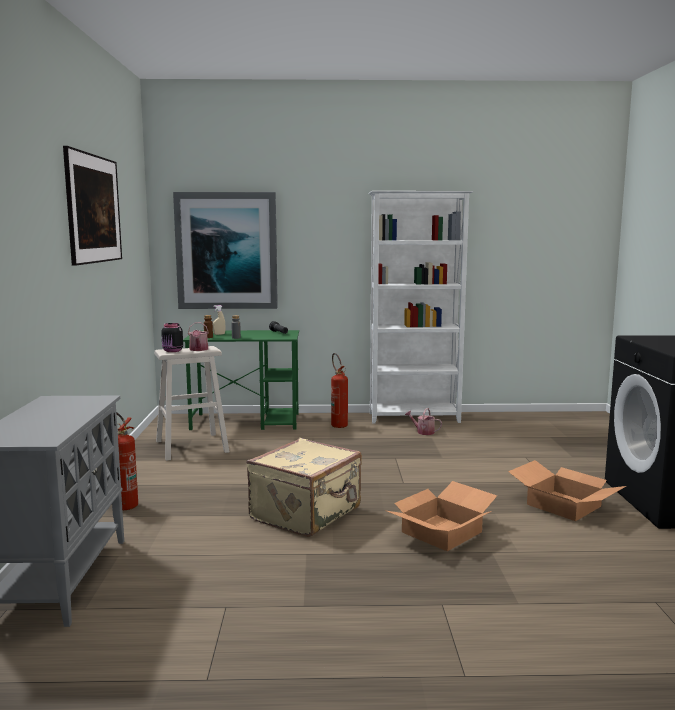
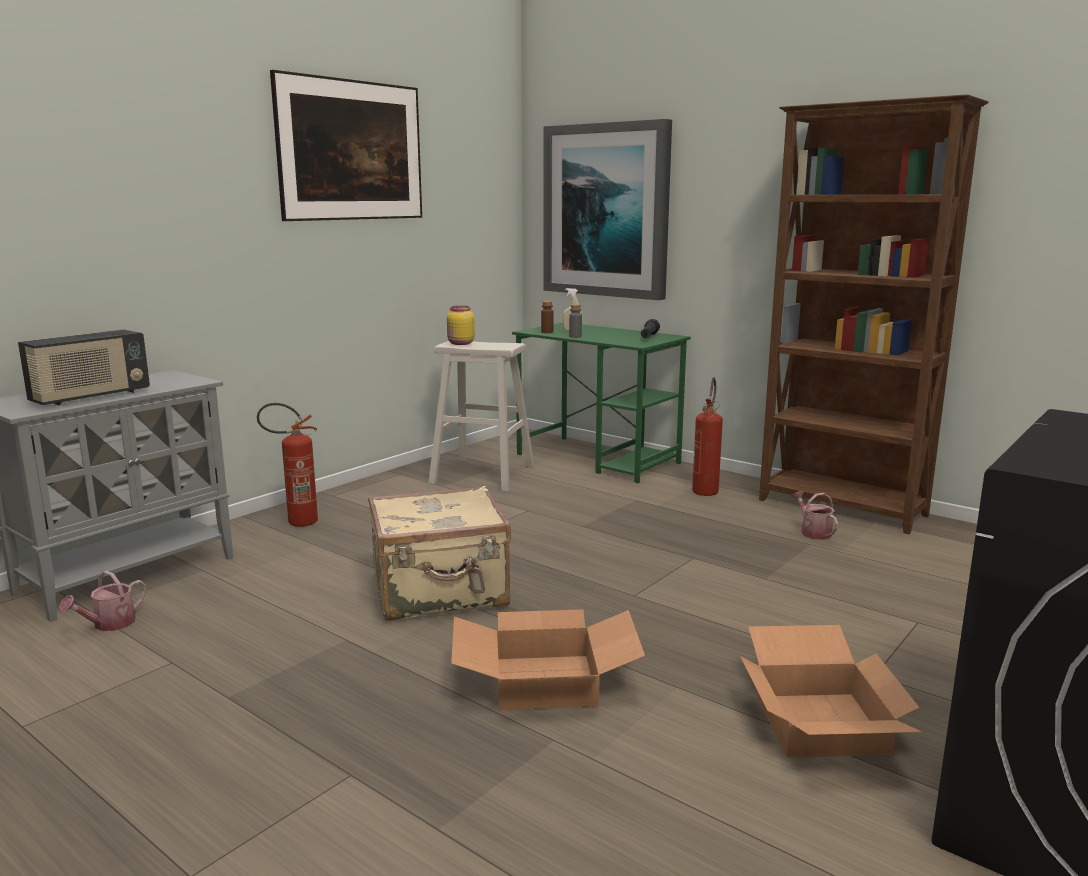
camera: 40 degrees right, 5 degrees up
black jar [161,323,183,352] -> yellow jar [447,306,475,345]
watering can [188,322,209,351] -> watering can moved to [59,571,146,631]
white bookcase [369,191,473,423] -> brown bookcase [759,94,989,534]
none -> radio [18,330,150,405]

